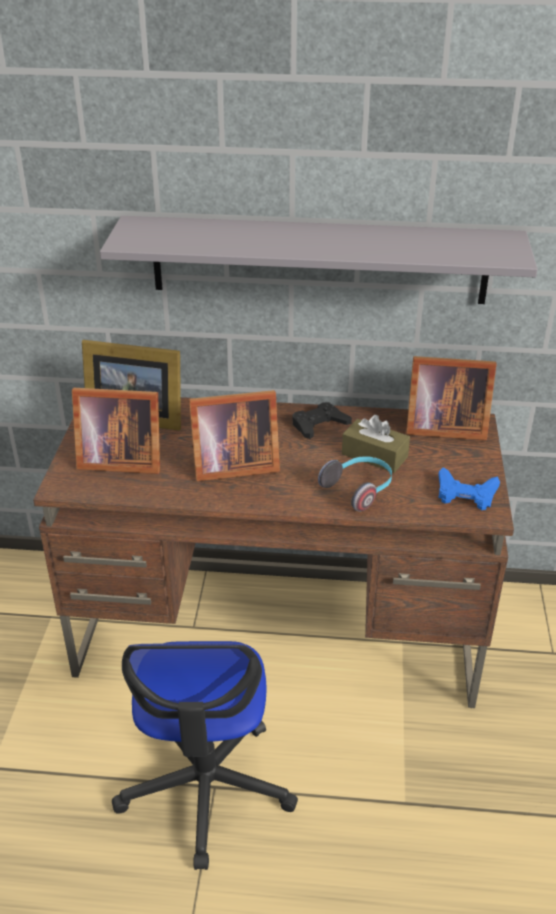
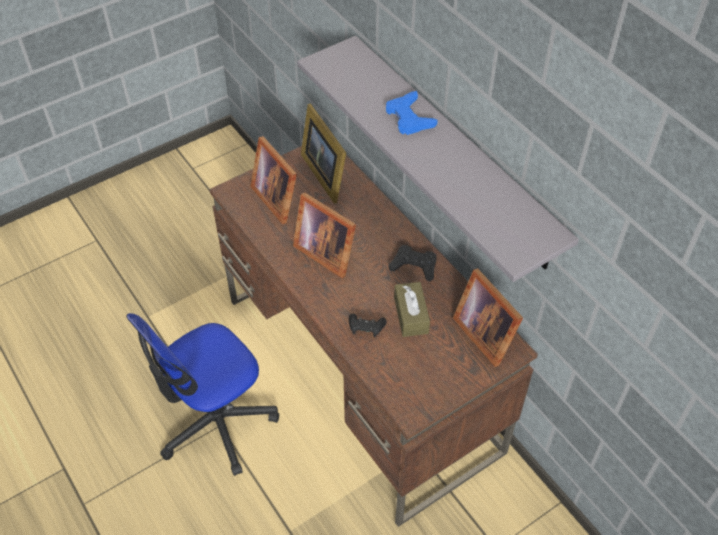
camera: 50 degrees right, 15 degrees up
headphones [318,456,392,512] -> black game controller [349,314,387,337]
blue game controller [438,467,500,510] -> blue game controller moved to [386,91,438,135]

